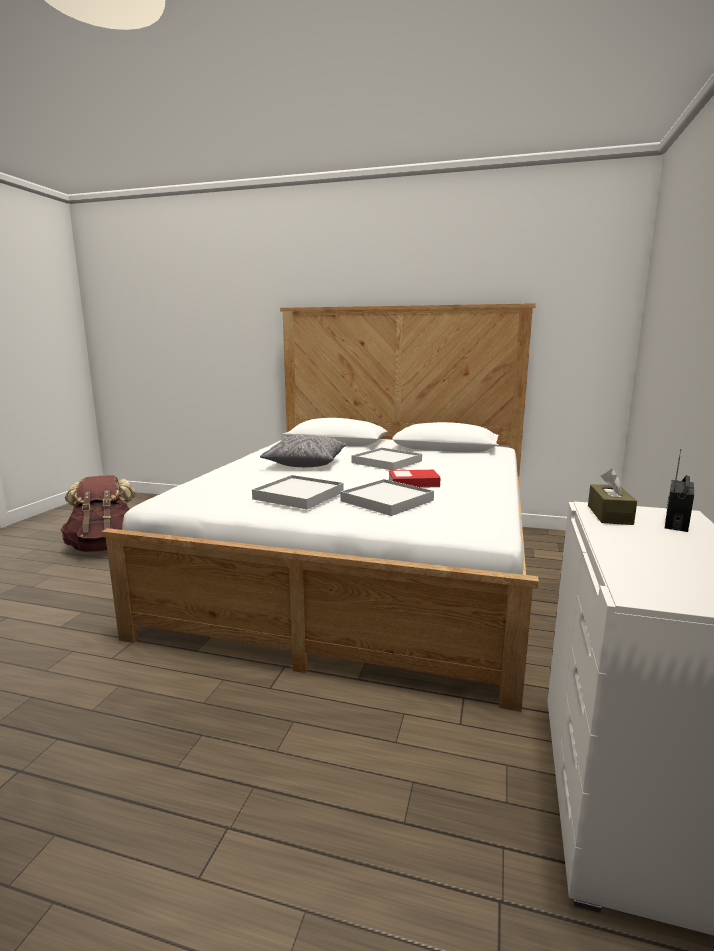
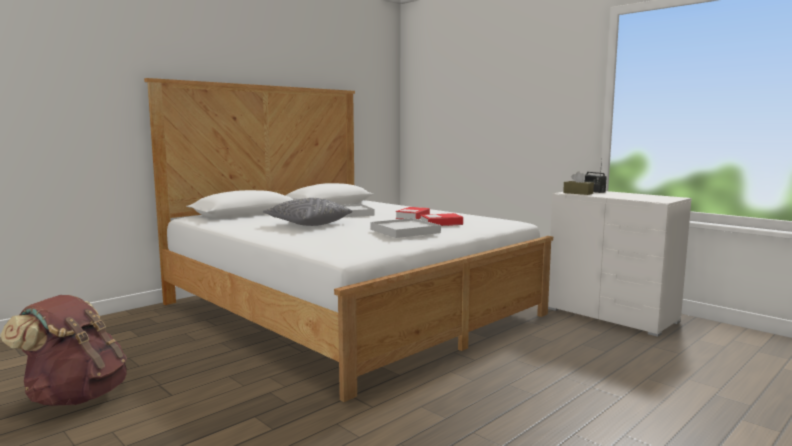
camera: 60 degrees left, 5 degrees down
white tray [340,479,434,516] -> book [420,213,463,226]

